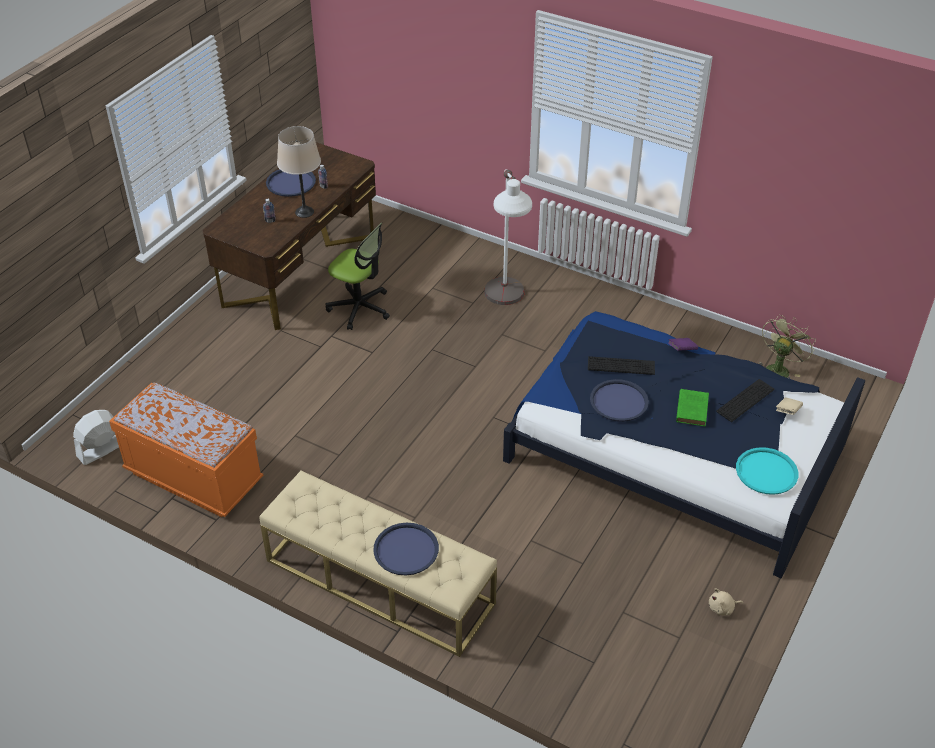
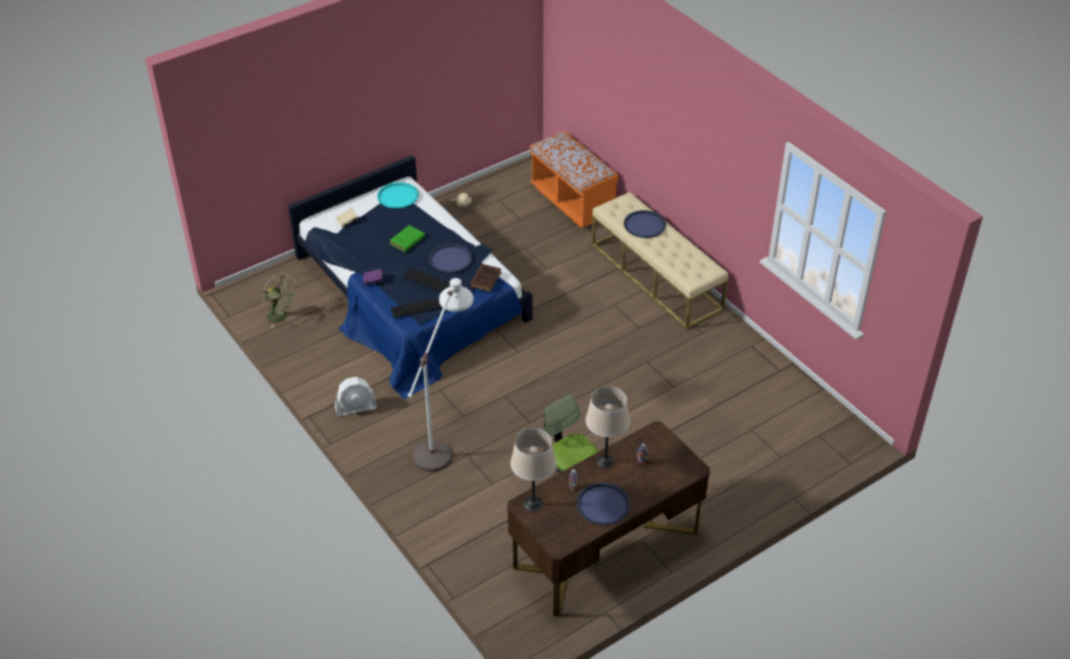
camera: 155 degrees left, 0 degrees up
white fan [73,410,119,465] -> white fan moved to [335,377,377,417]
orange bench [109,383,263,517] -> orange bench moved to [530,131,619,228]
keyboard [716,379,775,422] -> keyboard moved to [390,298,443,318]
green fan [759,315,816,378] -> green fan turned 120 degrees counterclockwise [262,273,299,328]
none -> brown book [470,264,501,292]
none -> beige table lamp [510,428,556,512]

